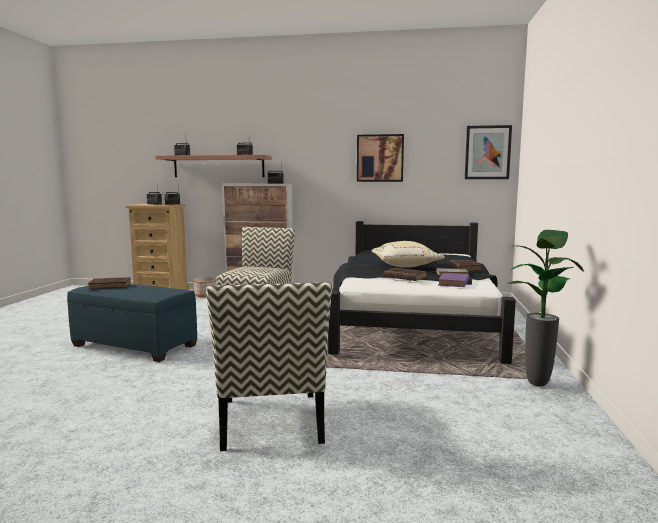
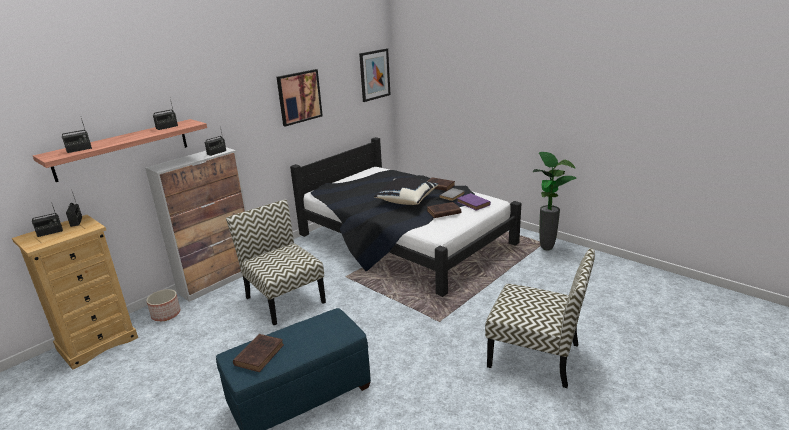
camera: 55 degrees left, 15 degrees up
beige pillow [371,241,445,268] -> black pillow [374,178,438,205]

